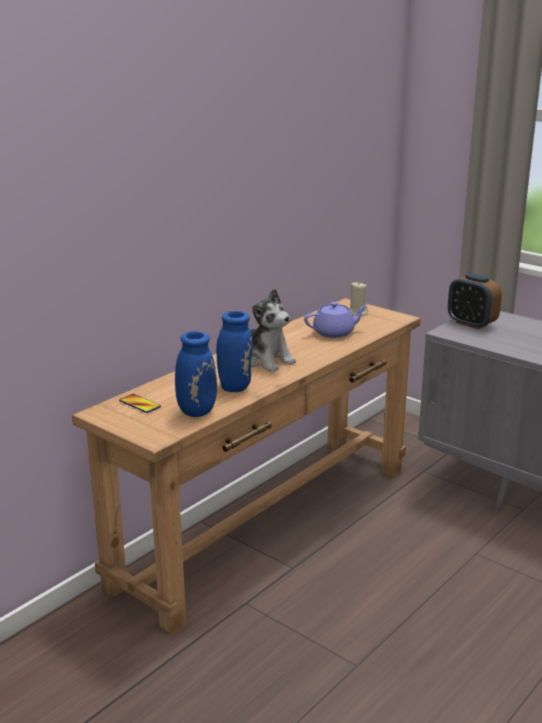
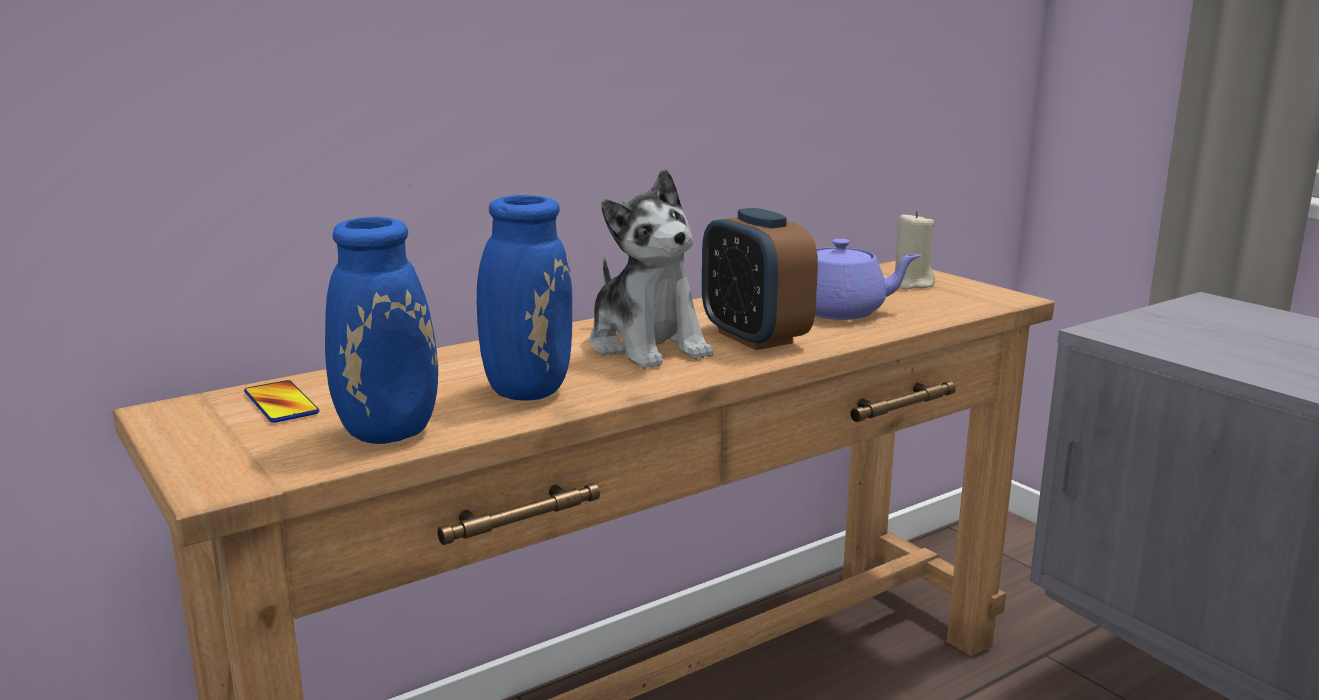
camera: 15 degrees right, 5 degrees down
alarm clock [448,273,502,330] -> alarm clock moved to [702,208,818,350]

